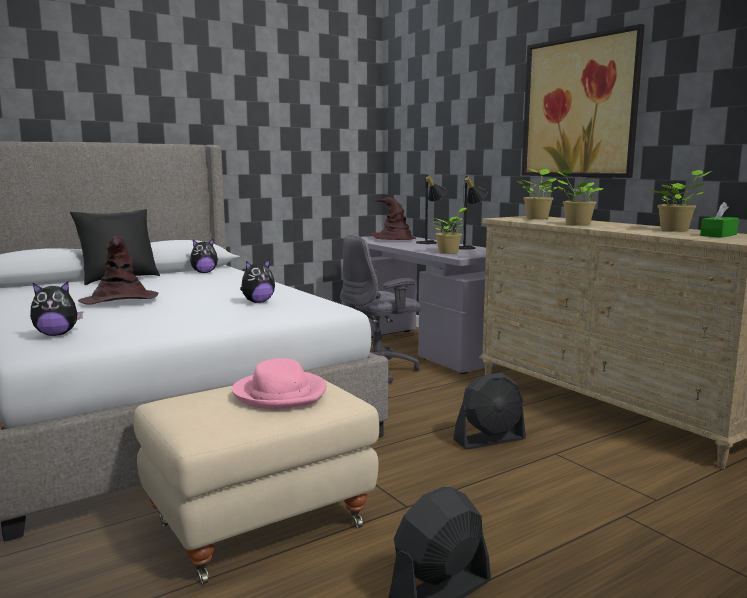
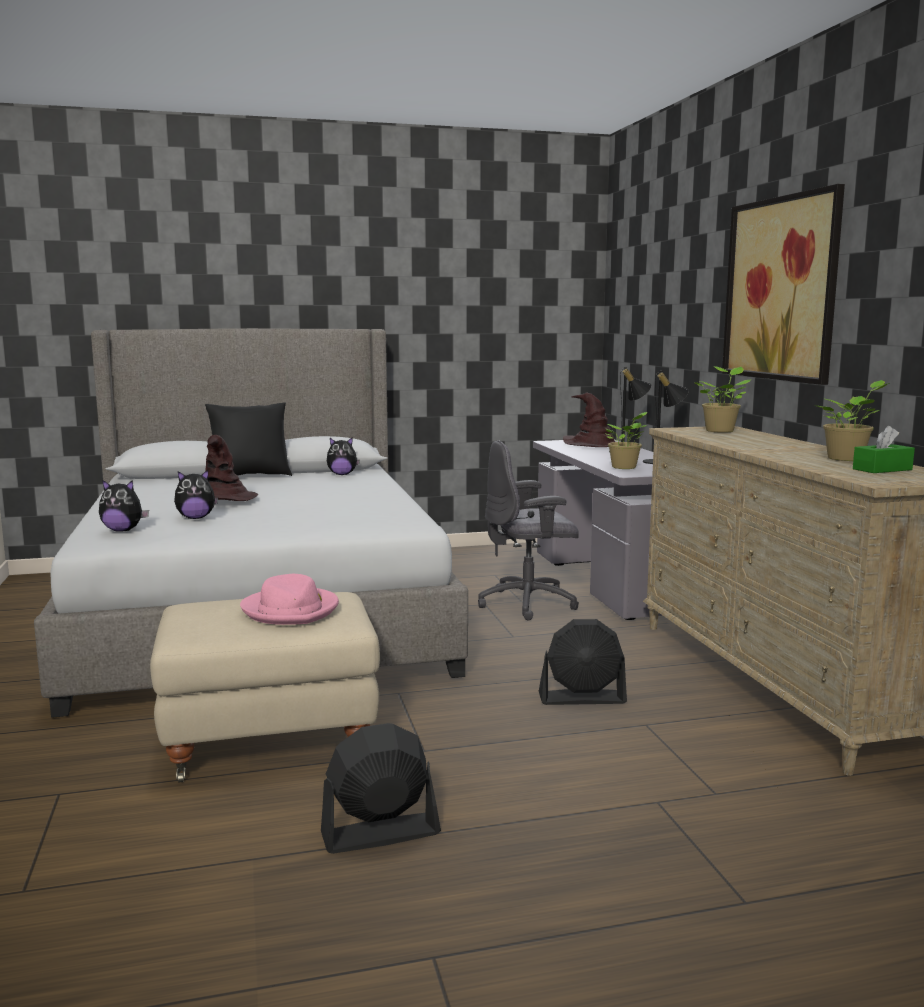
camera: 20 degrees right, 0 degrees up
plush toy [240,259,275,303] -> plush toy moved to [174,470,218,519]
potted plant [554,169,603,226] -> none

